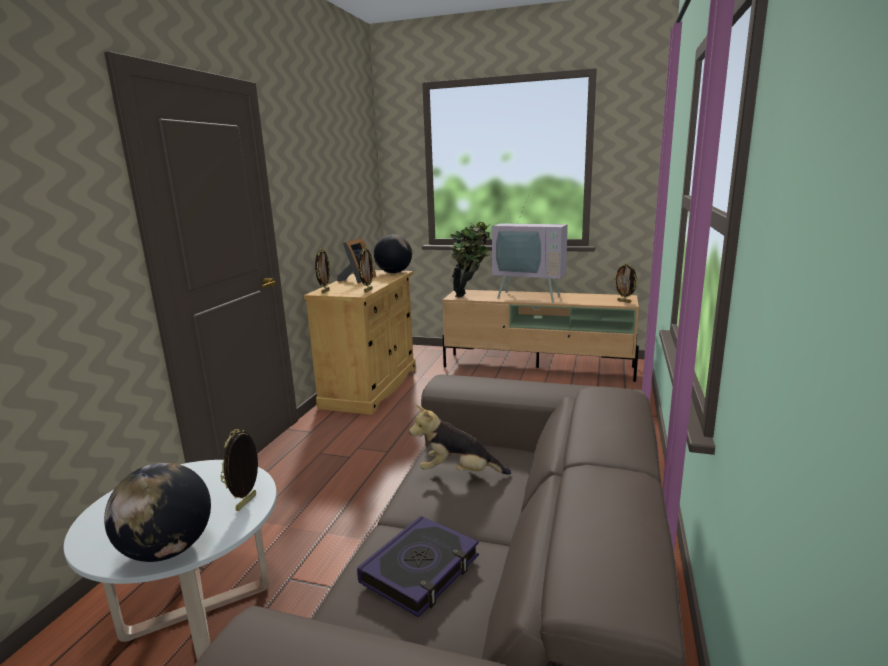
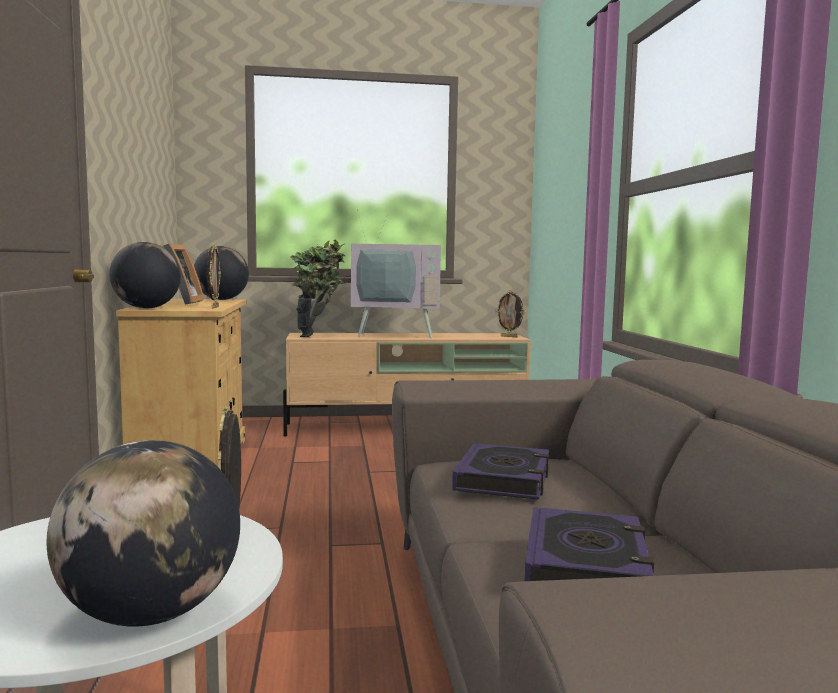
camera: 25 degrees left, 10 degrees down
picture frame [315,248,331,294] -> globe [109,242,181,309]
plush toy [409,405,511,475] -> book [452,443,549,500]

